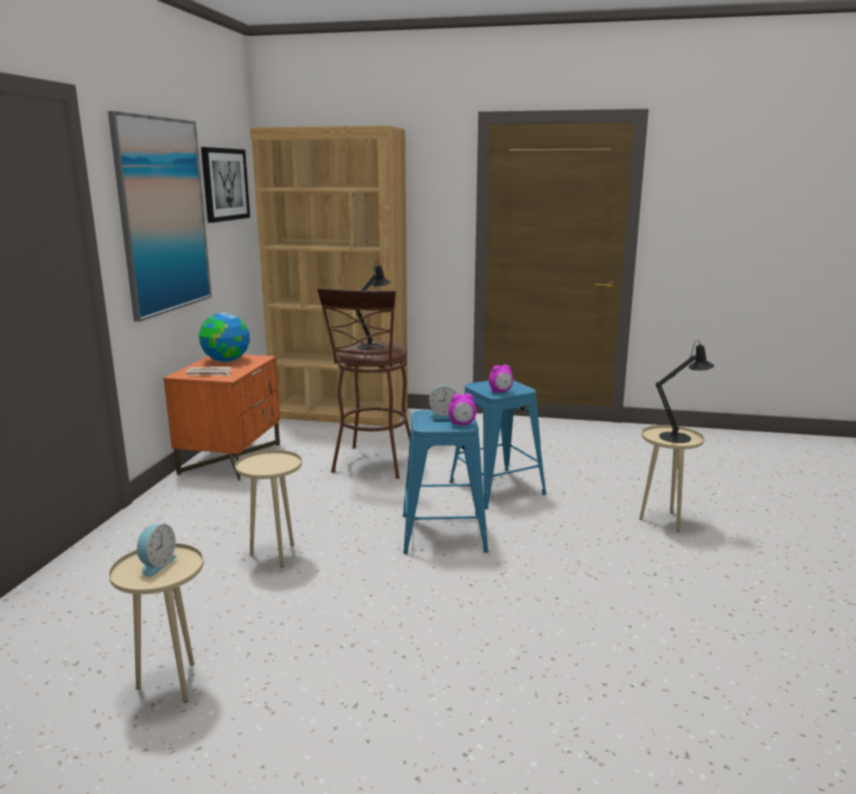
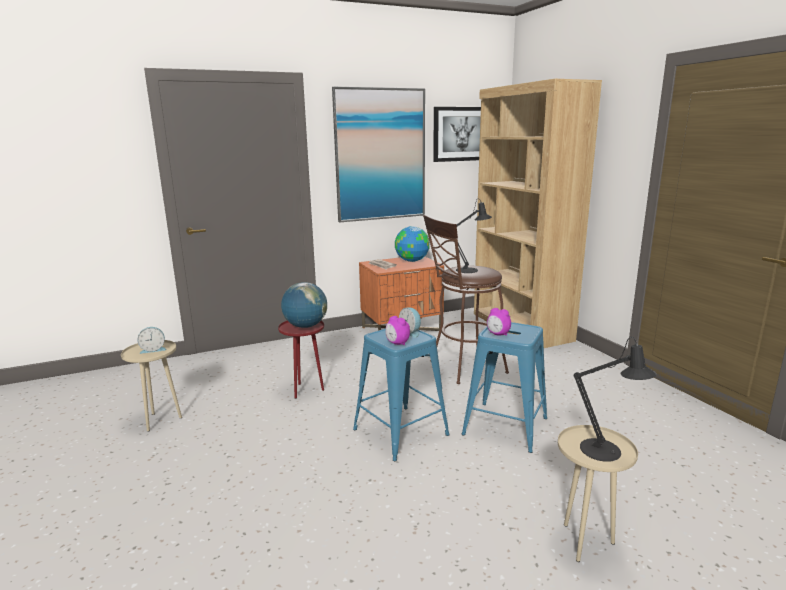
camera: 55 degrees right, 0 degrees up
beige side table [235,450,302,567] -> red side table [278,321,324,399]
none -> globe [281,282,327,328]

